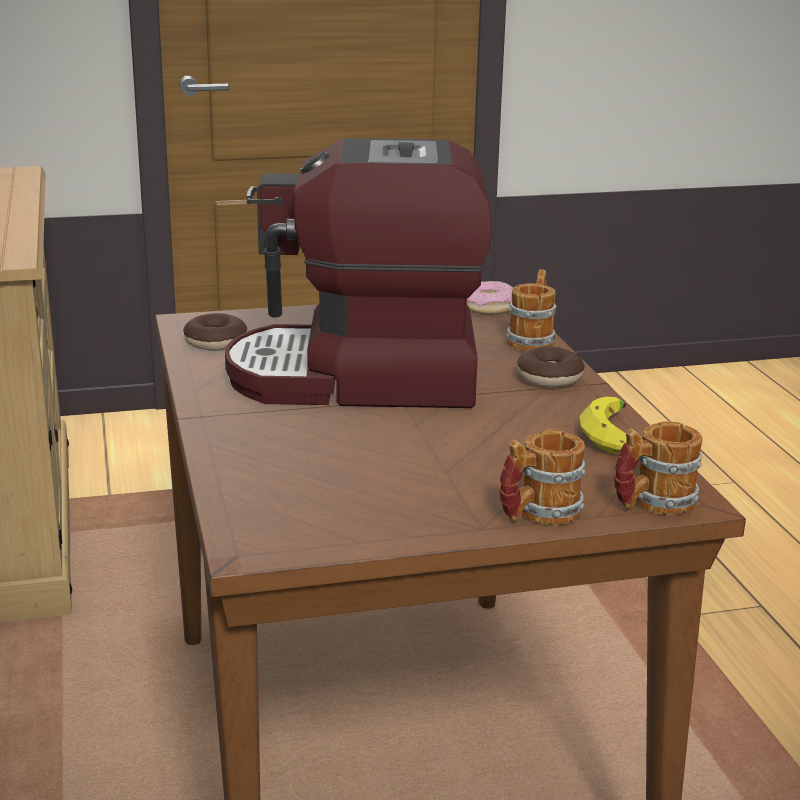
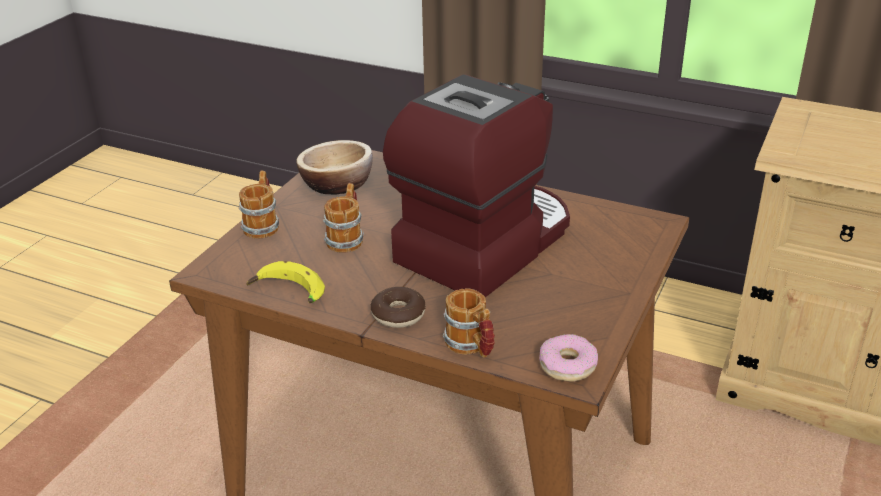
camera: 130 degrees right, 10 degrees up
donut [183,313,247,351] -> none
mug [614,421,703,515] -> mug moved to [323,183,364,253]
none -> bowl [296,140,373,195]

